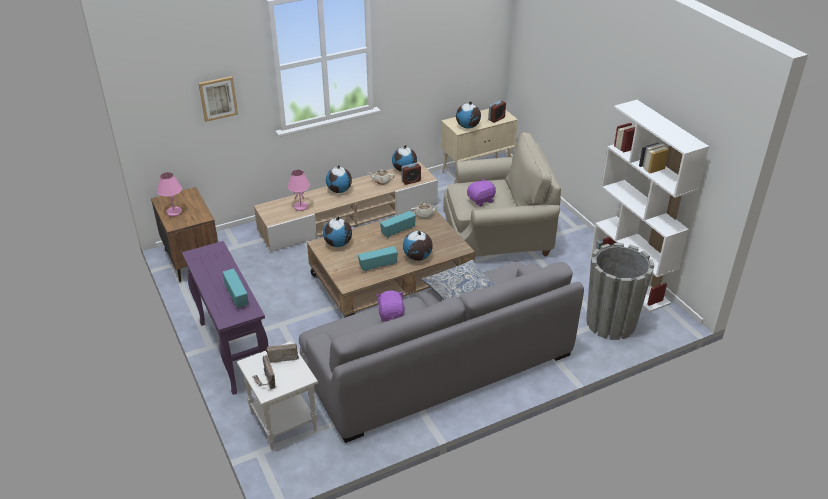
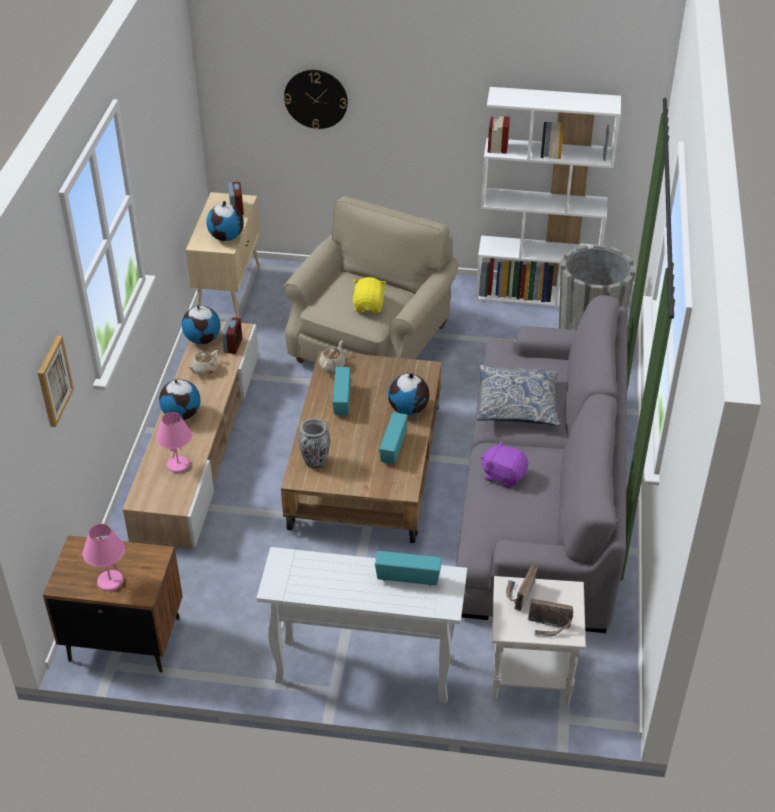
camera: 55 degrees left, 5 degrees up
purple console table [182,241,268,395] -> white console table [257,547,467,703]
globe [323,217,352,247] -> vase [298,418,330,468]
purple plush toy [467,178,496,207] -> yellow plush toy [353,277,386,313]
none -> wall clock [284,70,348,129]

